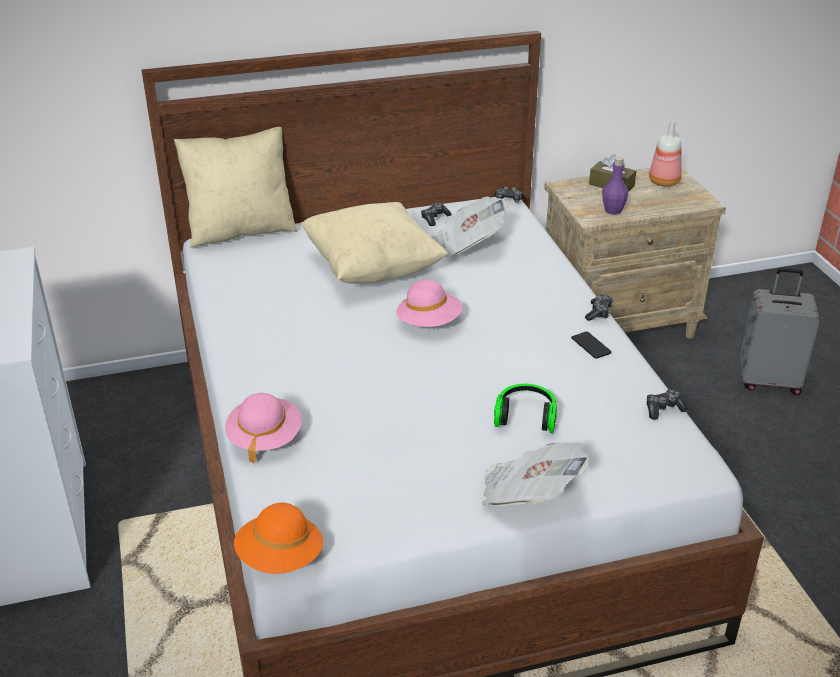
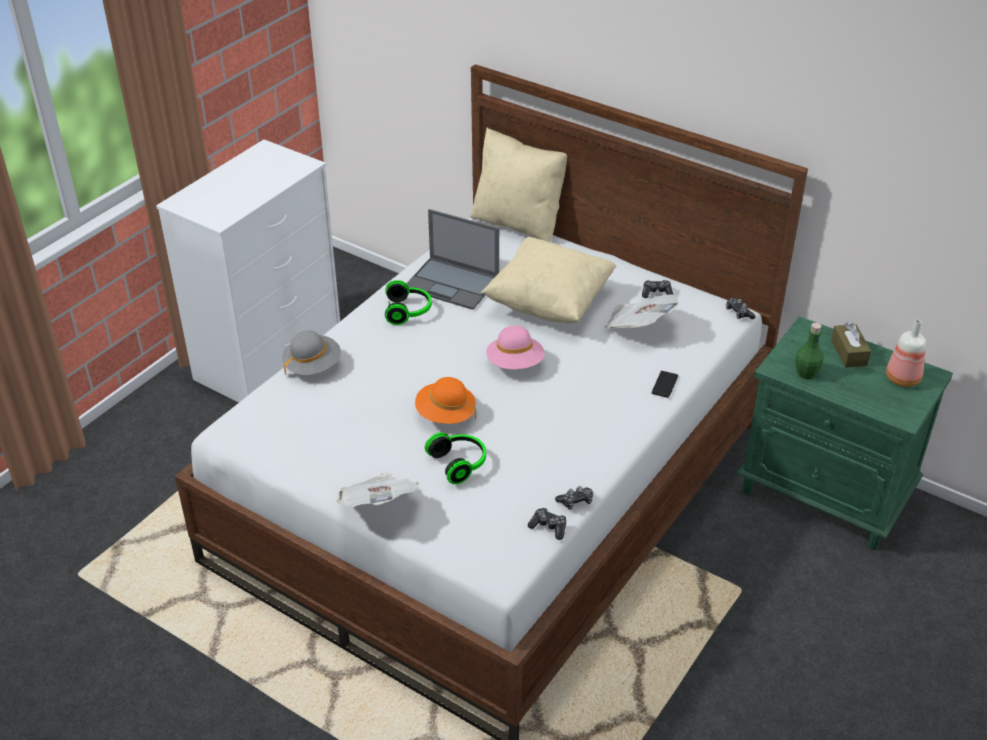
camera: 50 degrees right, 5 degrees up
pink hat [225,393,301,463] -> grey hat [282,330,341,375]
orange hat [234,503,323,574] -> orange hat moved to [415,377,476,424]
beige nightstand [544,168,726,339] -> green nightstand [737,317,953,550]
phone [571,331,612,359] -> phone moved to [652,371,678,398]
game controller [585,294,613,321] -> game controller moved to [555,486,593,510]
purple bottle [602,156,628,215] -> green bottle [796,323,824,379]
grey suitcase [740,268,820,395] -> none
none -> headphones [385,280,432,325]
none -> laptop [406,209,499,310]

